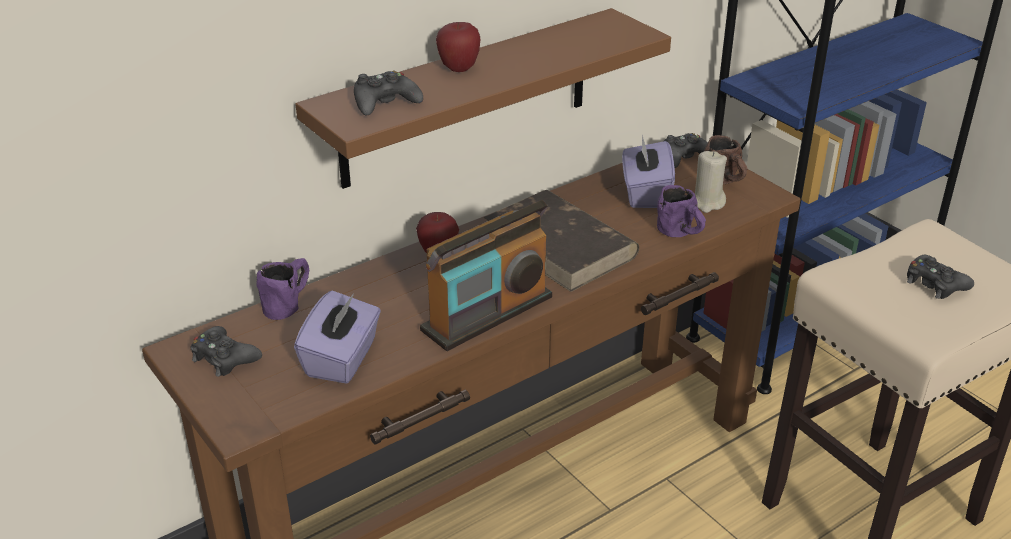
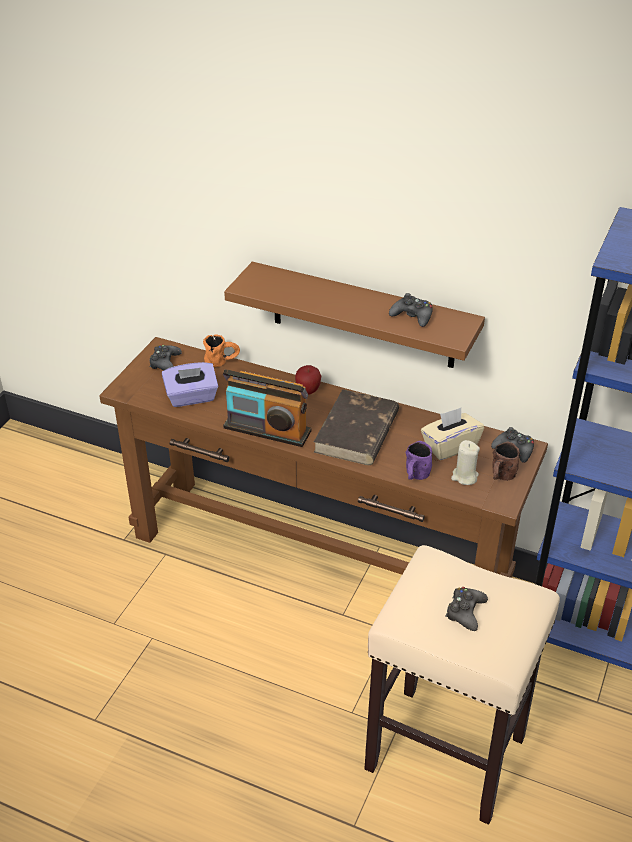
camera: 60 degrees right, 5 degrees up
purple mug [256,258,309,320] -> orange mug [203,334,240,367]
black game controller [354,70,423,116] -> black game controller moved to [389,293,433,327]
apple [436,22,480,72] -> none
purple tissue box [622,135,675,208] -> beige tissue box [421,408,484,460]

